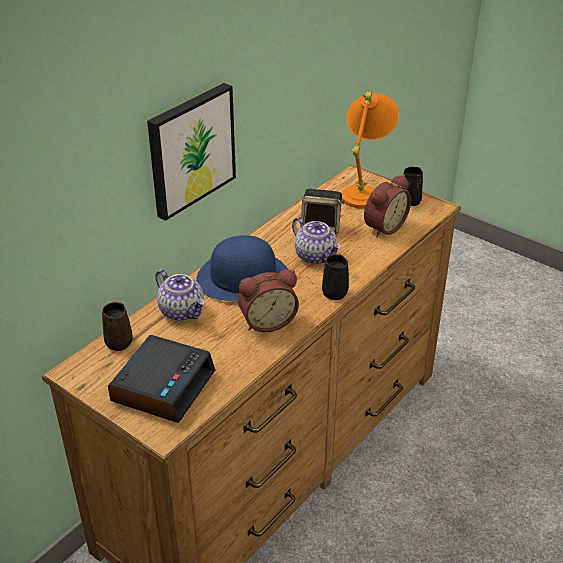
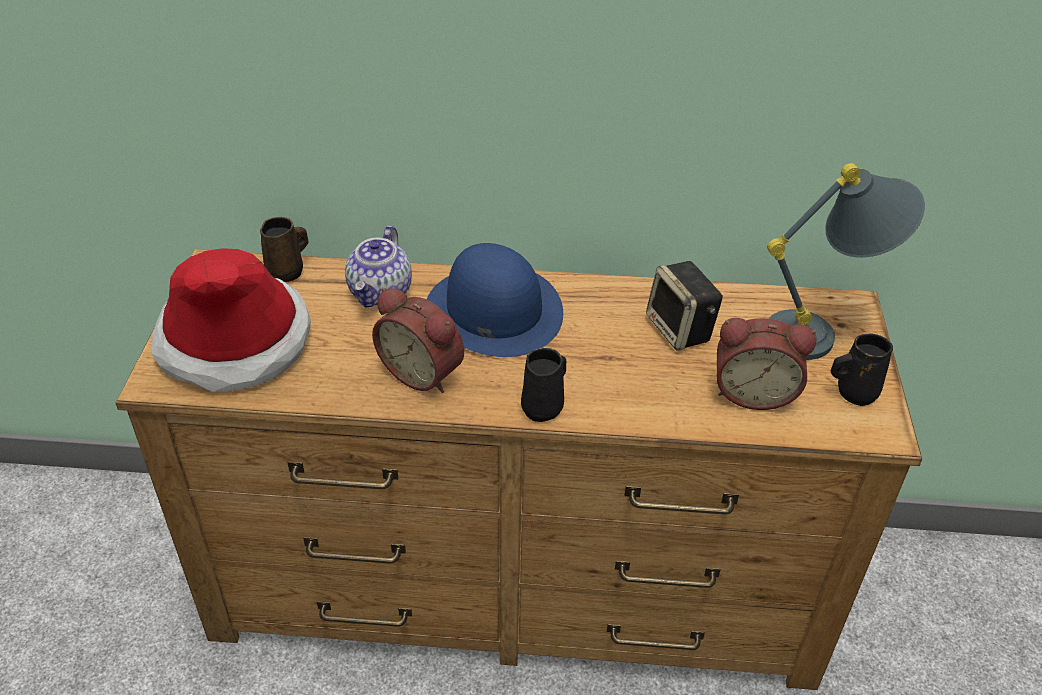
camera: 55 degrees right, 5 degrees up
alarm clock [108,335,215,423] -> hat [151,248,311,392]
picture [147,83,236,221] -> none
teapot [292,217,341,265] -> none
orange table lamp [342,92,399,208] -> grey table lamp [767,163,925,360]

